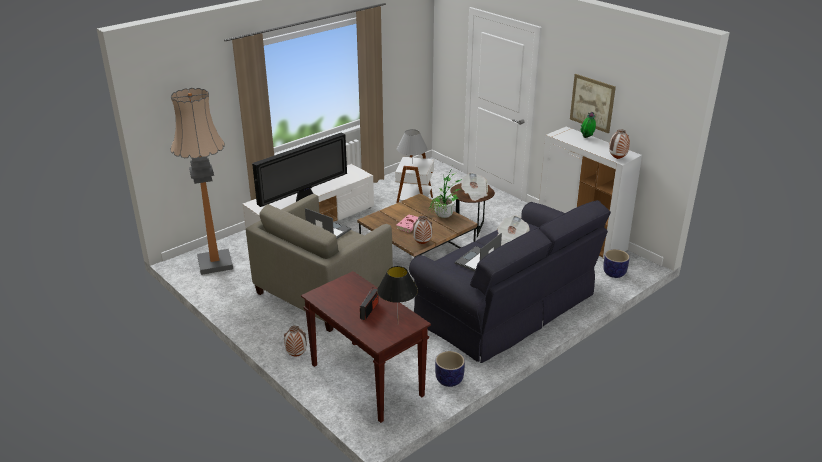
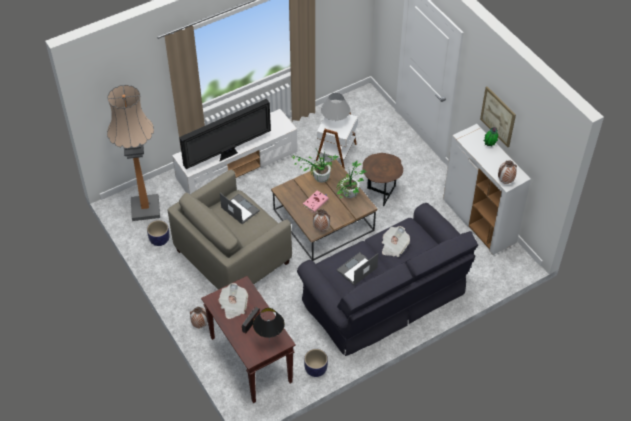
camera: 10 degrees right, 20 degrees up
newspaper [461,173,488,201] -> newspaper moved to [218,283,248,319]
planter [603,249,630,278] -> planter moved to [147,220,169,246]
none -> potted plant [291,147,339,183]

